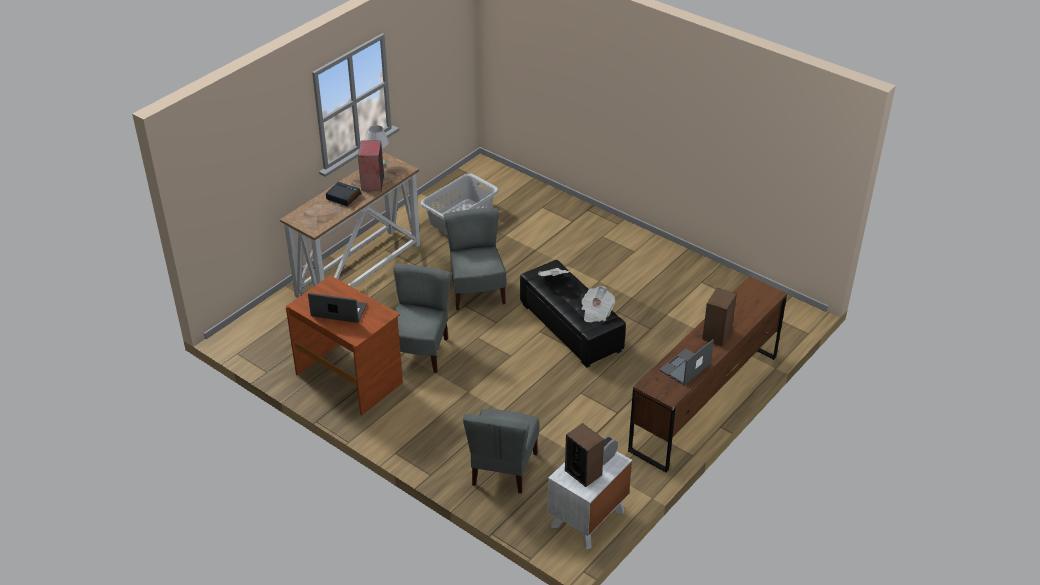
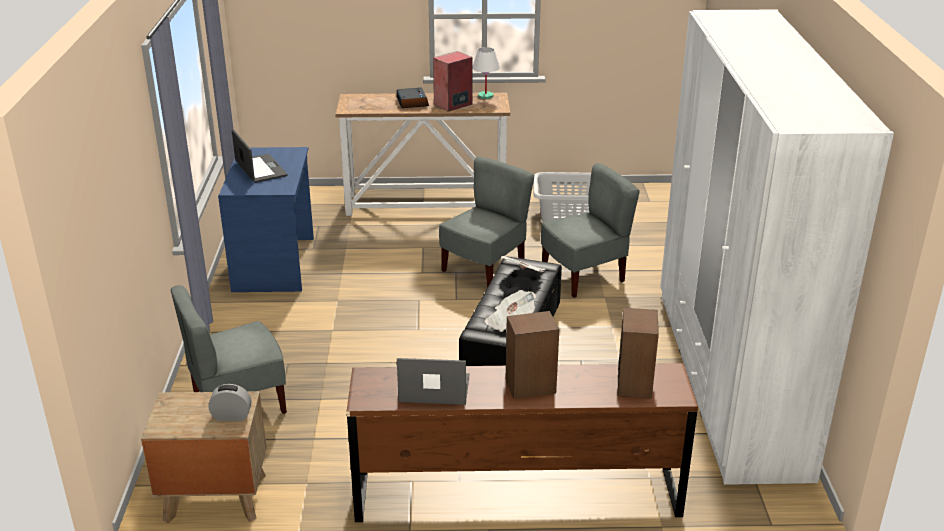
camera: 50 degrees right, 10 degrees down
brown desk [286,275,403,416] -> blue desk [218,147,314,292]
grey chair [393,264,451,373] -> grey chair moved to [541,163,640,298]
white nightstand [548,451,632,550] -> brown nightstand [141,391,267,523]
speaker [565,423,604,487] -> speaker moved to [617,308,659,399]
none -> white wardrobe [660,10,894,485]

